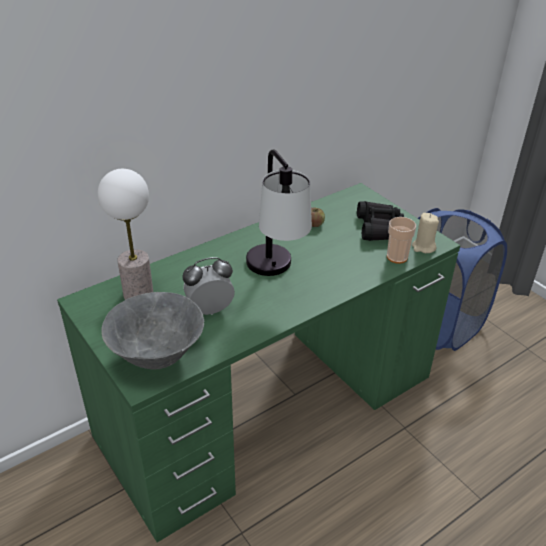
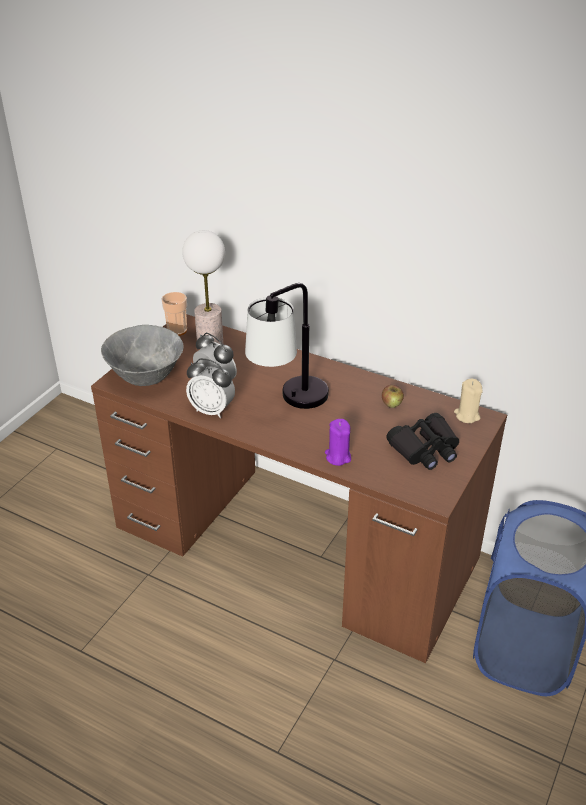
camera: 65 degrees right, 0 degrees up
green desk [57,183,460,542] -> brown desk [91,314,507,663]
cup [387,217,416,264] -> cup moved to [161,292,187,336]
beige candle [412,213,439,253] -> beige candle moved to [454,379,483,423]
none -> alarm clock [186,358,235,418]
none -> purple candle [325,419,351,466]

